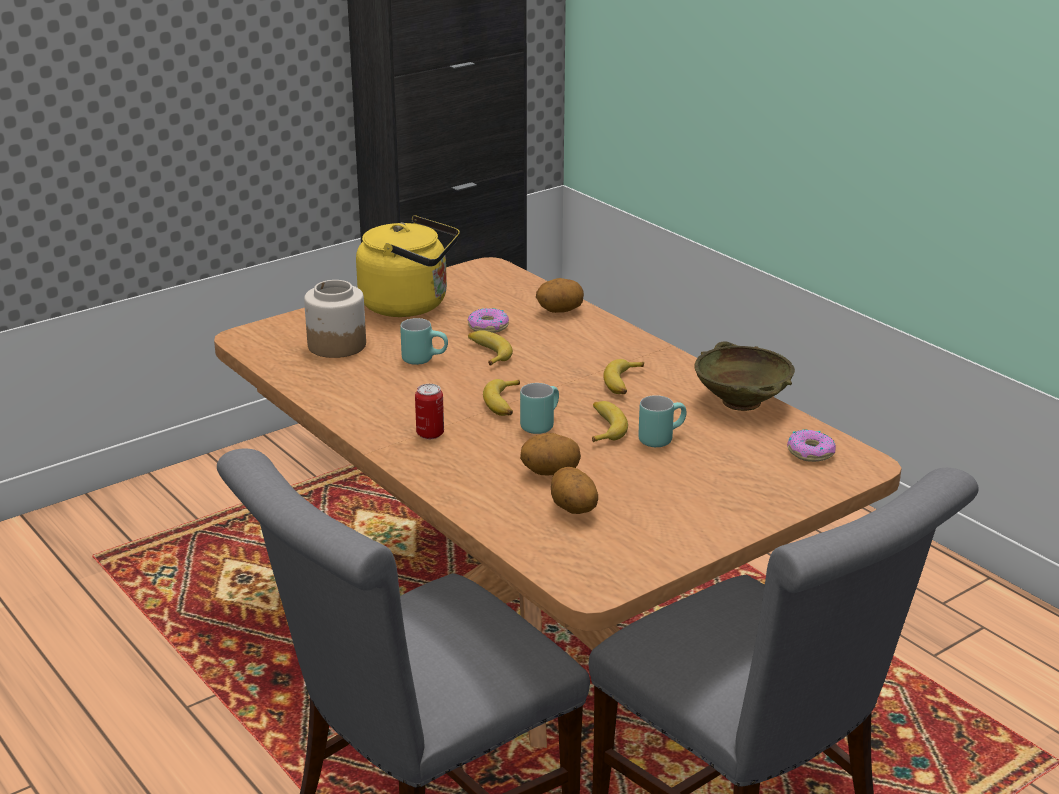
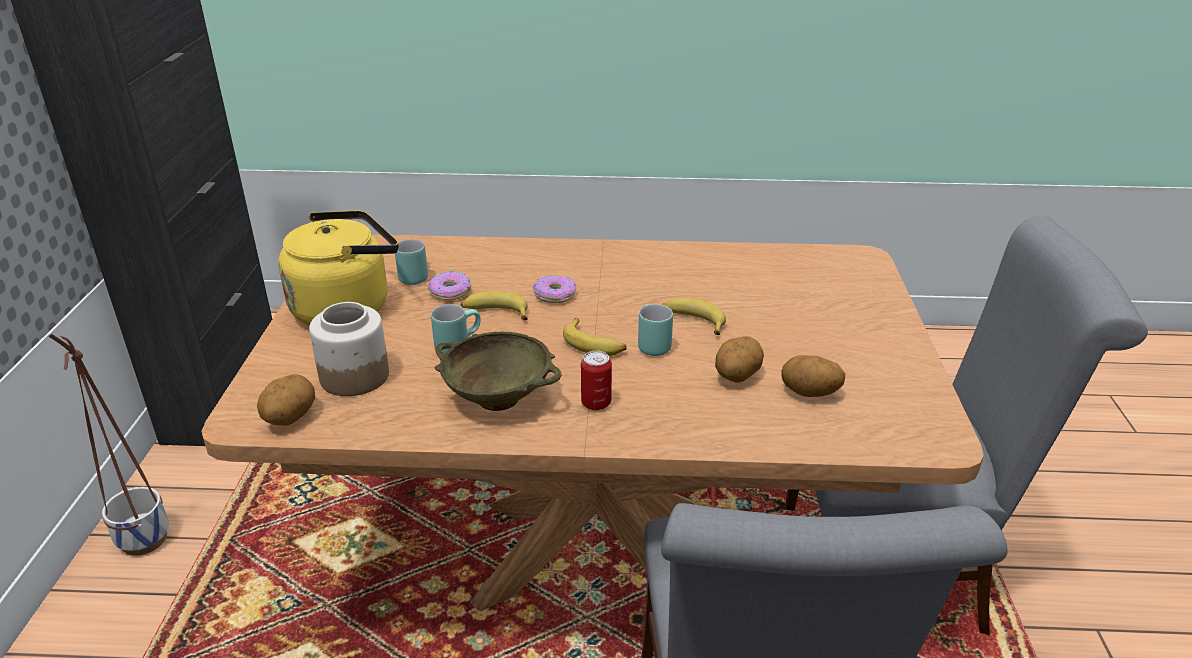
camera: 50 degrees left, 5 degrees up
potato [536,278,584,313] -> potato moved to [257,374,315,426]
banana [603,359,644,394] -> none
turquoise mug [638,395,686,447] -> turquoise mug moved to [395,239,428,285]
beige bowl [694,341,795,411] -> beige bowl moved to [434,332,562,411]
donut [787,430,836,462] -> donut moved to [533,275,576,303]
none -> planter [48,334,169,556]

